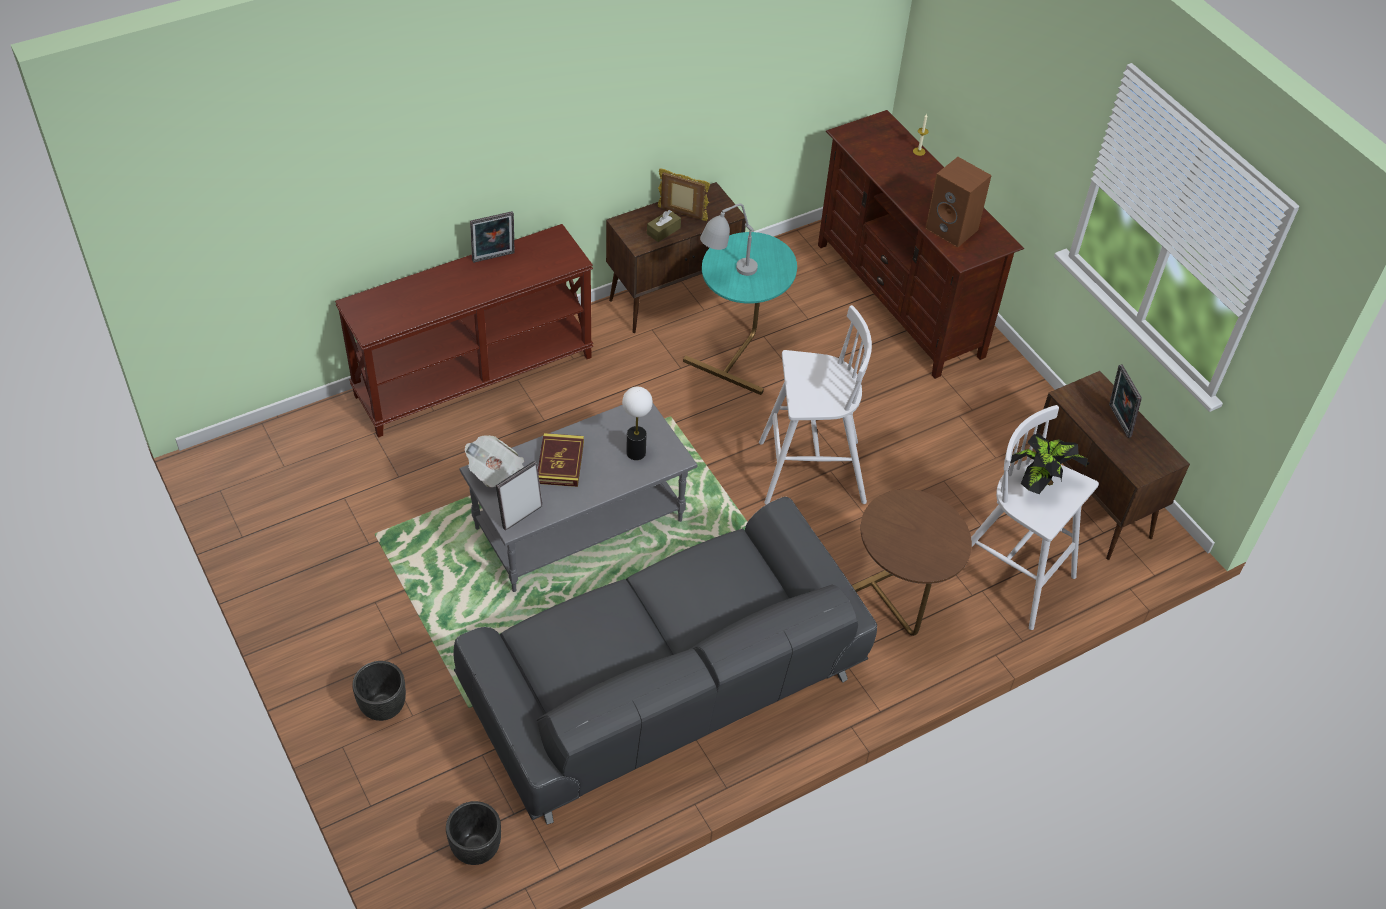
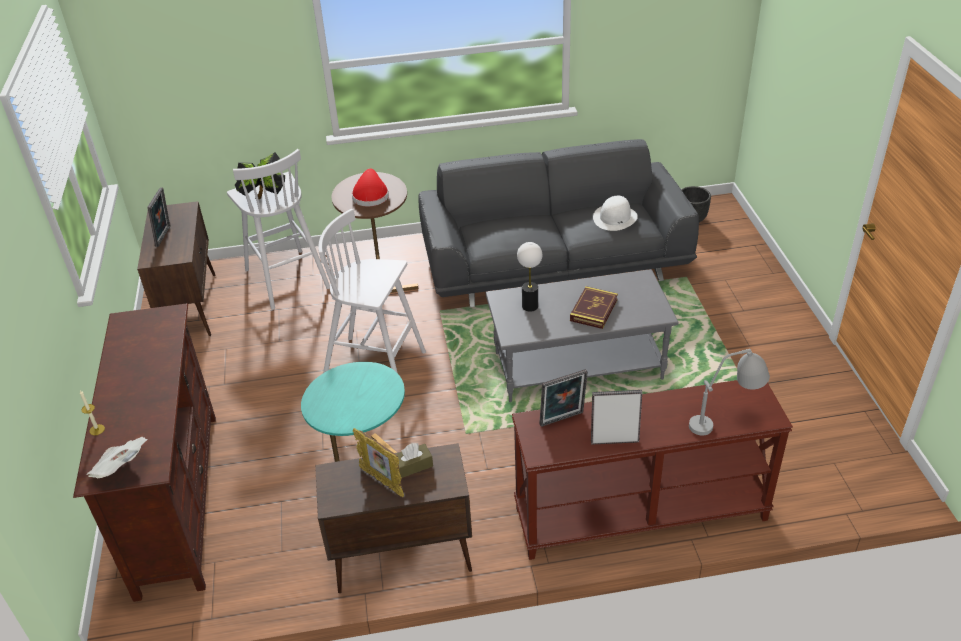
camera: 155 degrees left, 10 degrees down
black planter [352,661,406,721] -> none
newspaper [465,435,524,488] -> newspaper moved to [86,437,147,479]
picture frame [496,461,543,531] -> picture frame moved to [540,369,588,427]
grey table lamp [700,204,758,276] -> grey table lamp moved to [689,349,770,436]
brown speaker [925,157,992,248] -> none
none -> red hat [352,169,389,206]
none -> white hat [593,196,638,231]

